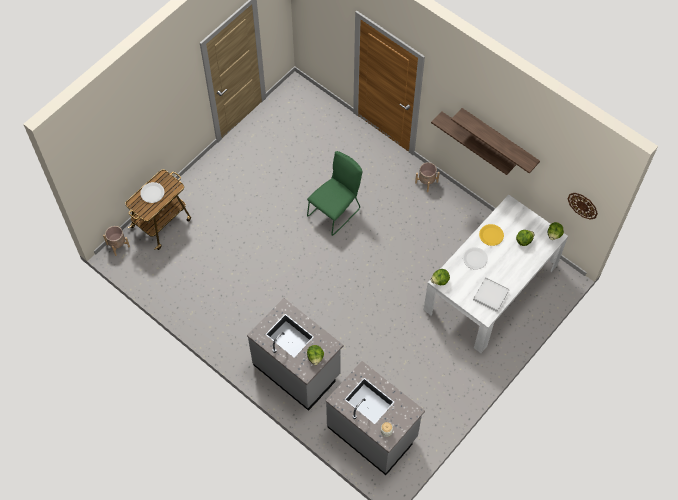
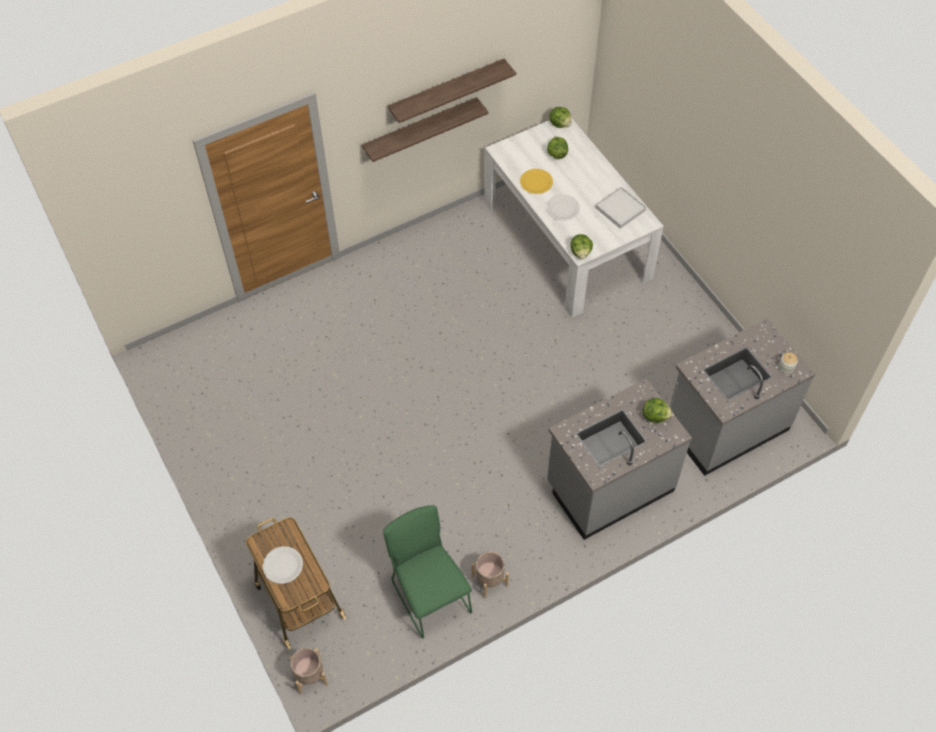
camera: 70 degrees left, 5 degrees down
green chair [307,151,362,236] -> green chair moved to [383,505,472,639]
beige planter [415,162,440,192] -> beige planter moved to [472,552,509,598]
wall clock [568,193,598,220] -> none

